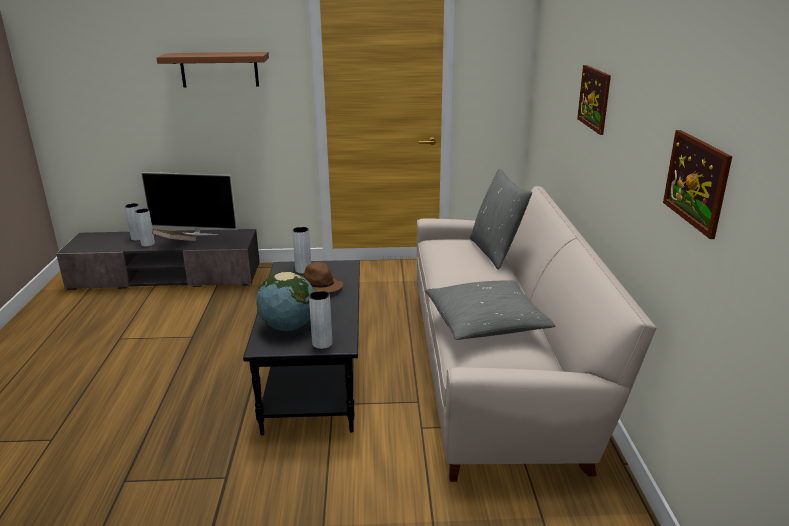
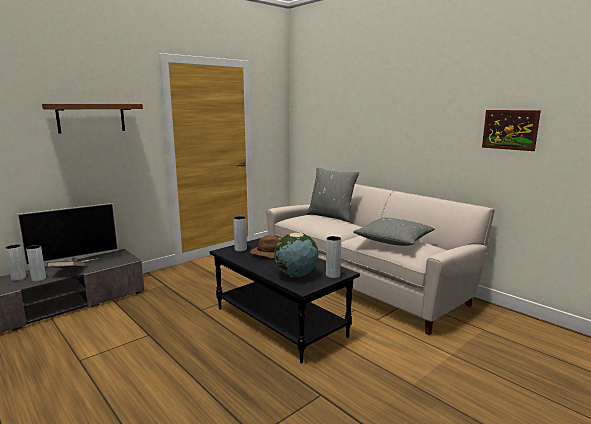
camera: 40 degrees left, 10 degrees down
picture [577,65,611,135] -> none

